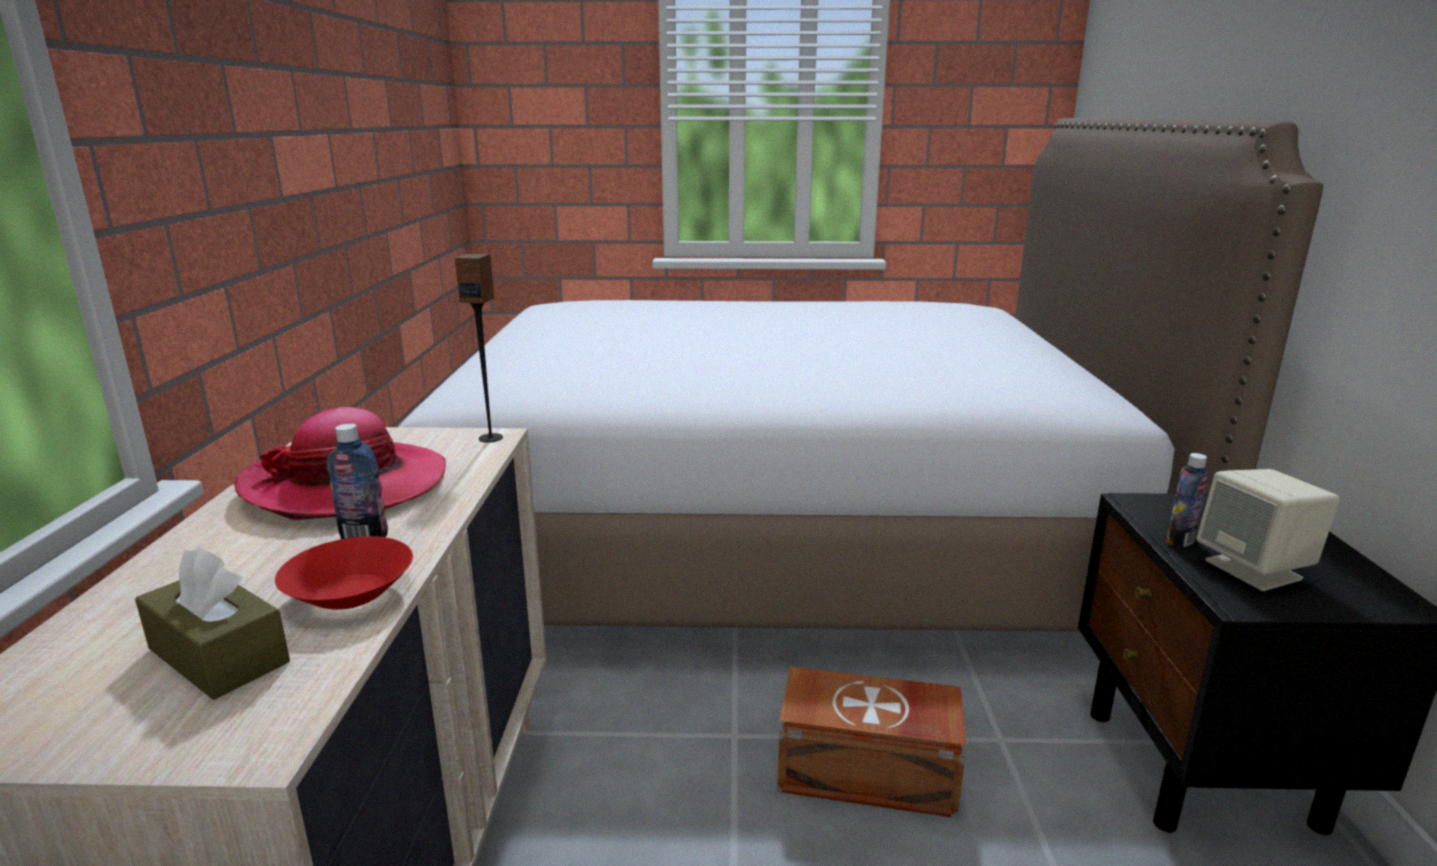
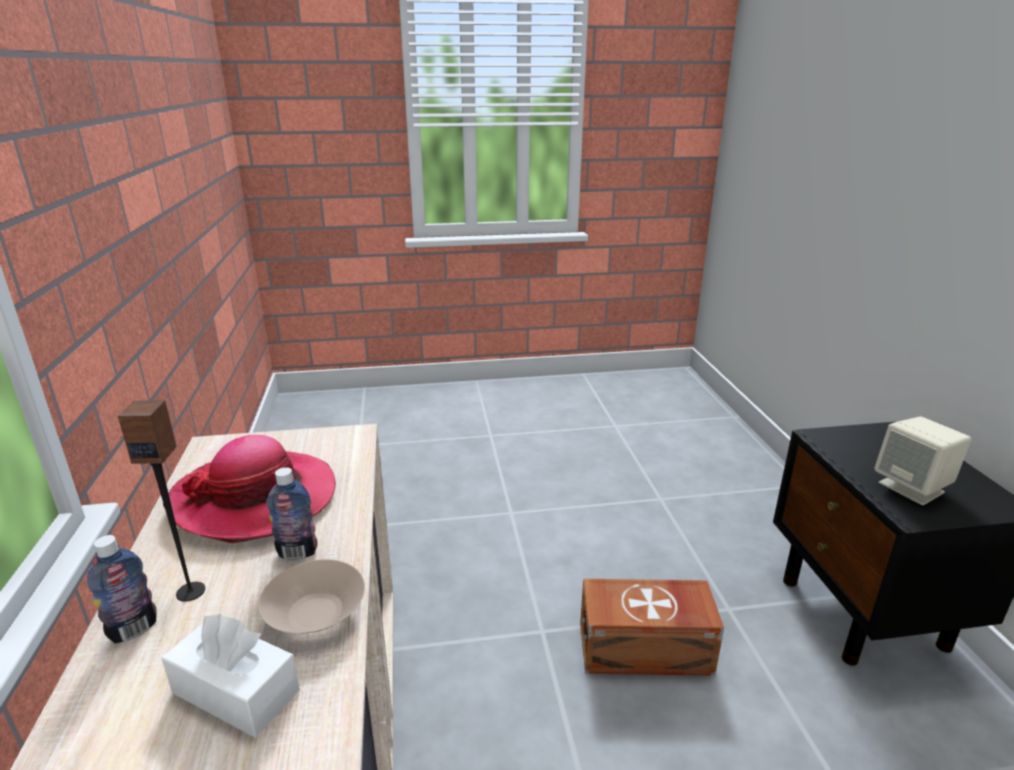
camera: 10 degrees left, 5 degrees up
brown tissue box [135,547,290,700] -> white tissue box [162,614,300,738]
red bowl [275,536,413,610] -> beige bowl [258,559,365,634]
bed [398,118,1323,632] -> none
speaker [455,254,503,443] -> speaker moved to [118,400,205,602]
bottle [1166,453,1209,547] -> bottle moved to [87,535,157,644]

